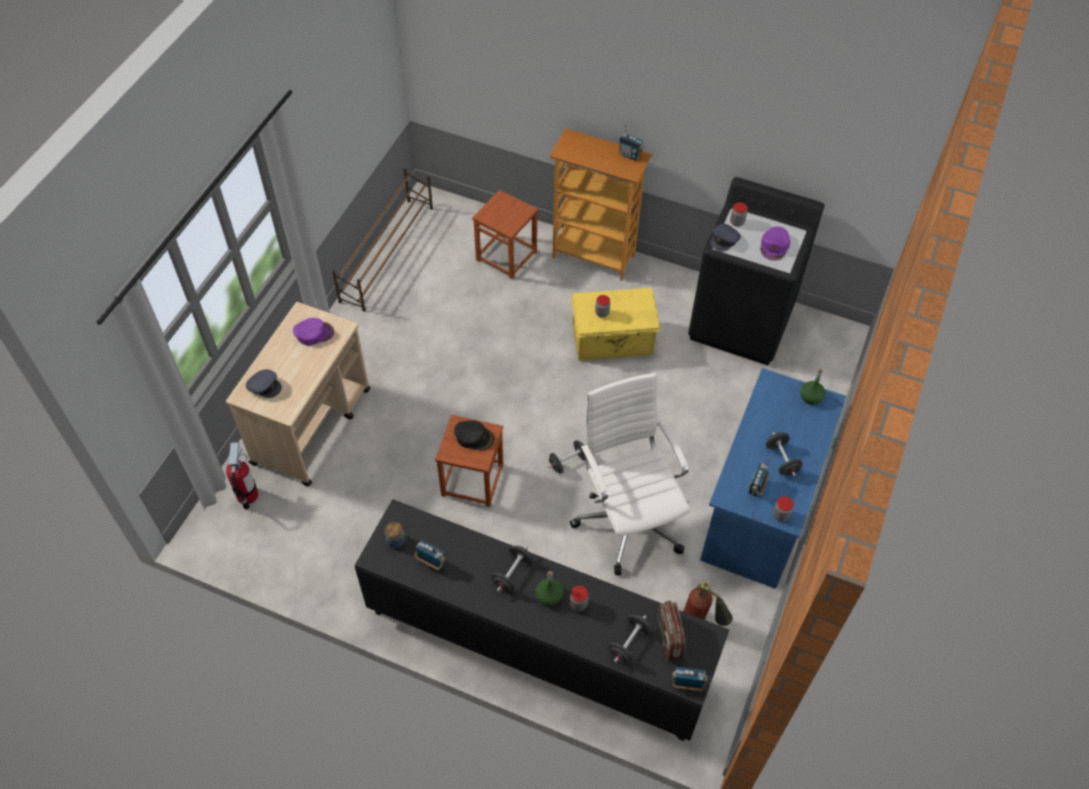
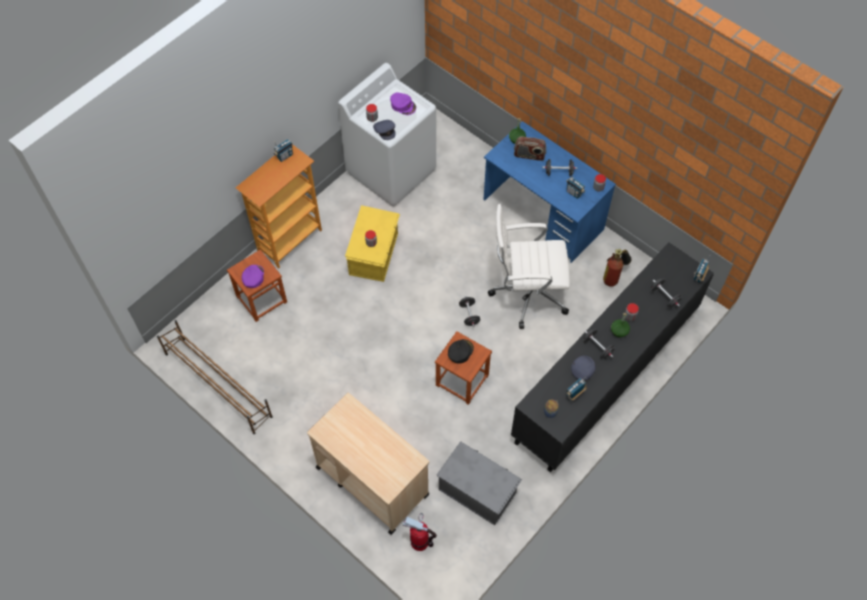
camera: 70 degrees left, 5 degrees up
grey cap [246,369,282,398] -> grey cap moved to [571,356,596,380]
purple cap [293,318,334,346] -> purple cap moved to [242,265,264,288]
radio [657,601,686,660] -> radio moved to [514,137,546,161]
black washing machine [688,177,825,365] -> white washing machine [338,63,436,207]
none -> grey storage box [437,441,522,525]

